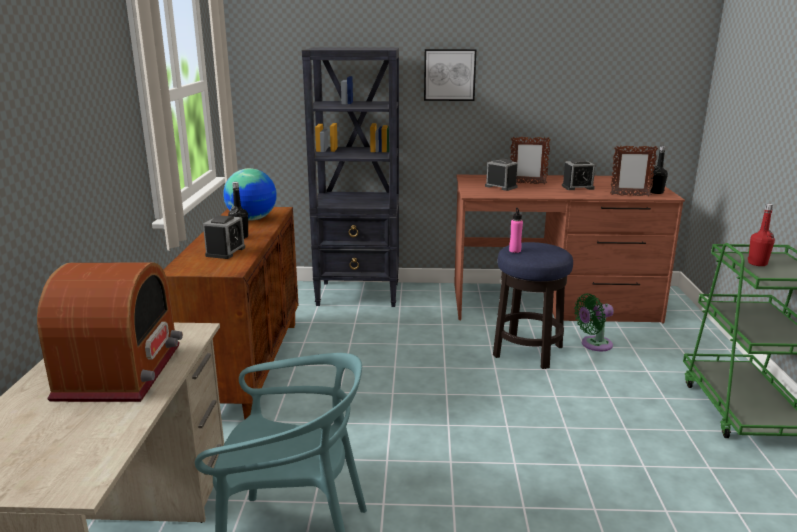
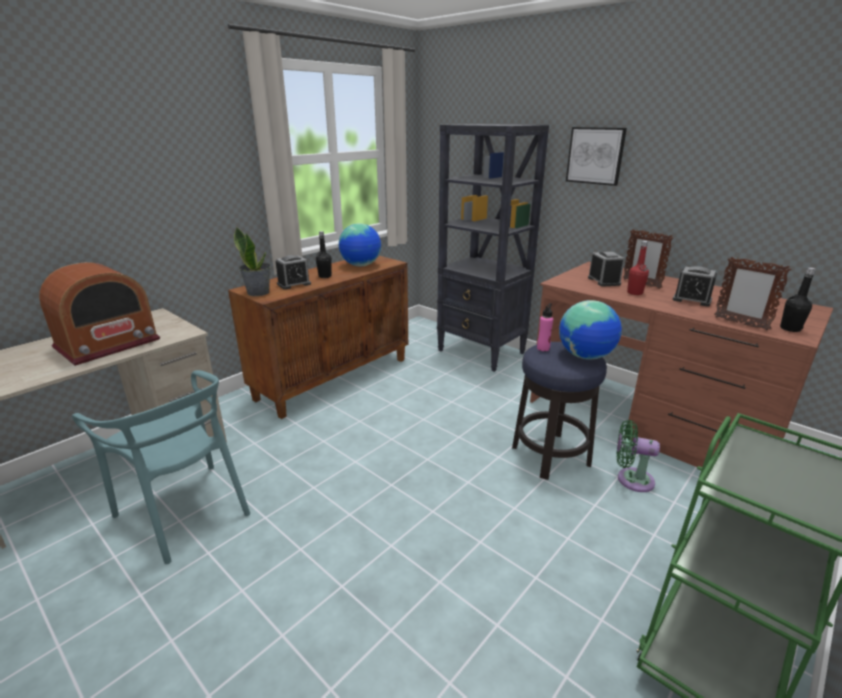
camera: 40 degrees right, 5 degrees up
red bottle [748,204,775,266] -> red bottle moved to [627,241,649,295]
none -> potted plant [234,226,271,296]
none -> globe [559,300,622,360]

